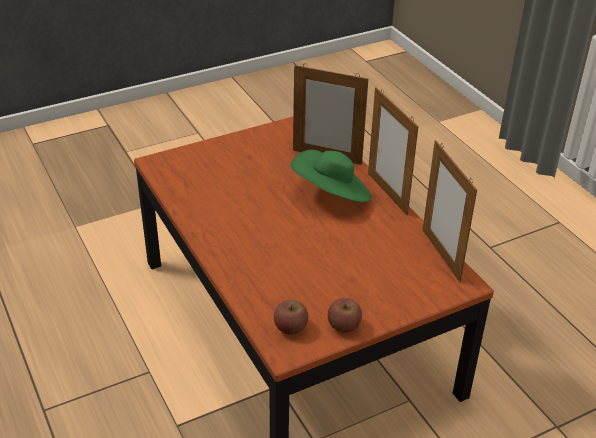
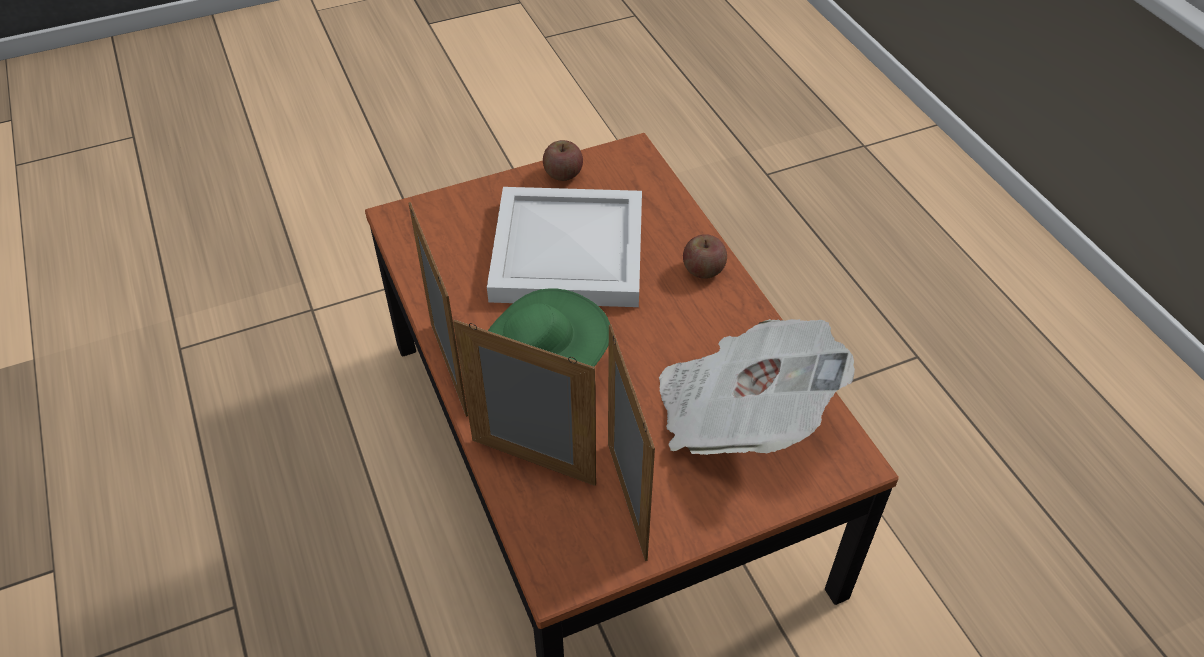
camera: 175 degrees left, 10 degrees up
apple [274,300,308,334] -> apple moved to [683,234,727,279]
picture frame [423,140,477,282] -> picture frame moved to [608,325,655,561]
none -> white tray [487,187,642,307]
none -> newspaper [659,319,855,455]

